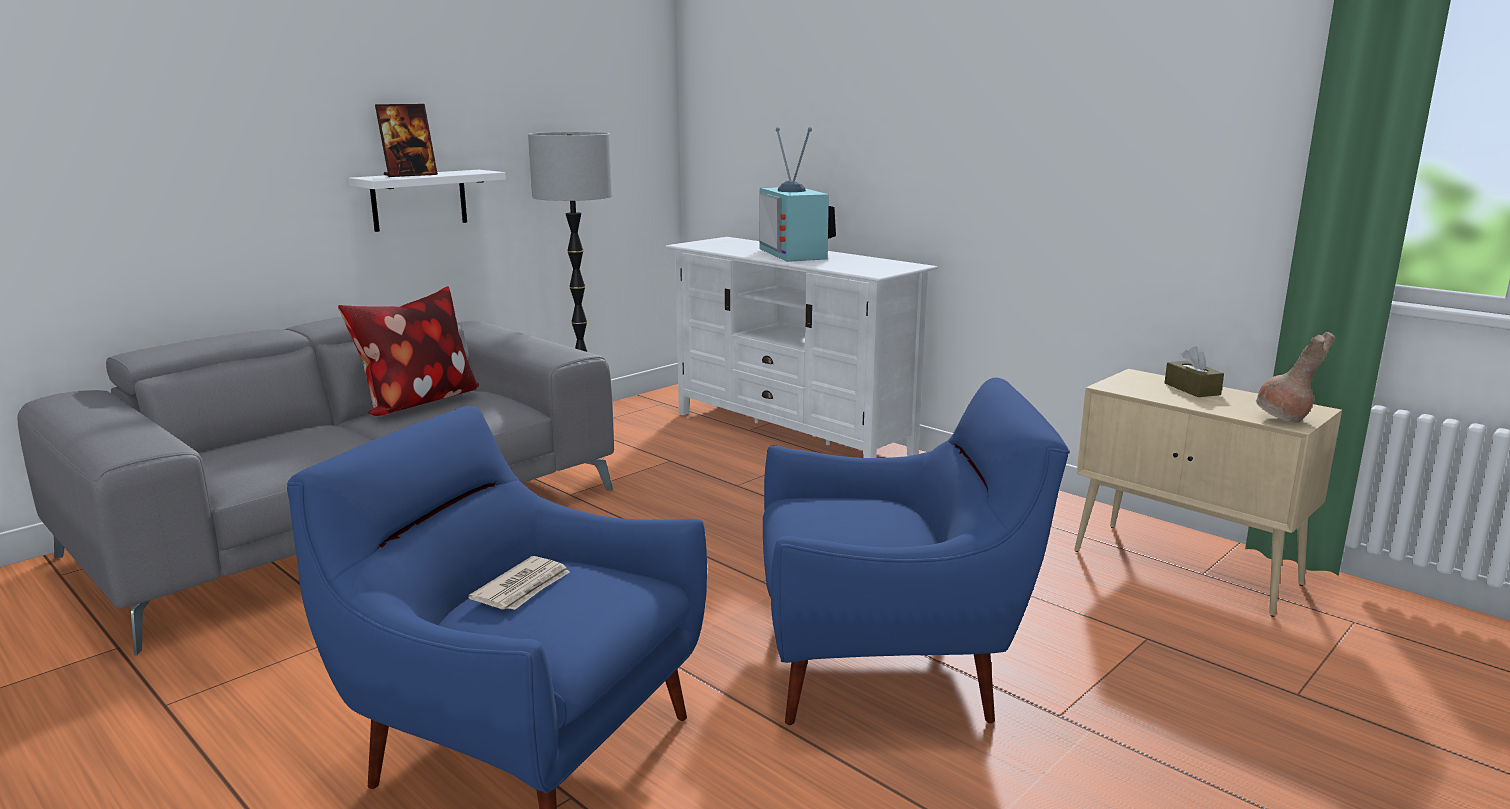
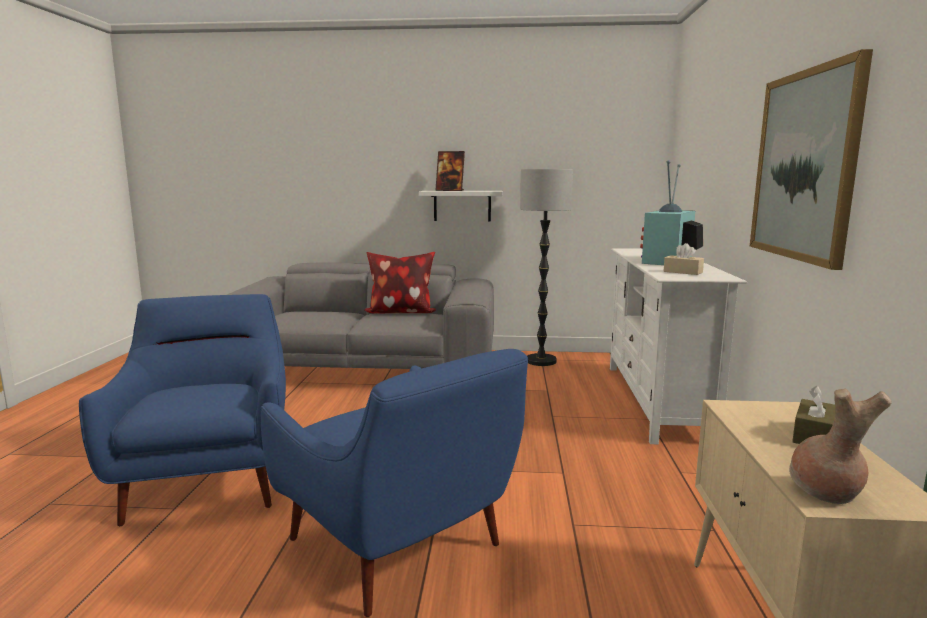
camera: 50 degrees right, 5 degrees down
newspaper [468,556,570,610] -> none
none -> beige tissue box [664,243,704,275]
none -> picture [750,49,873,270]

